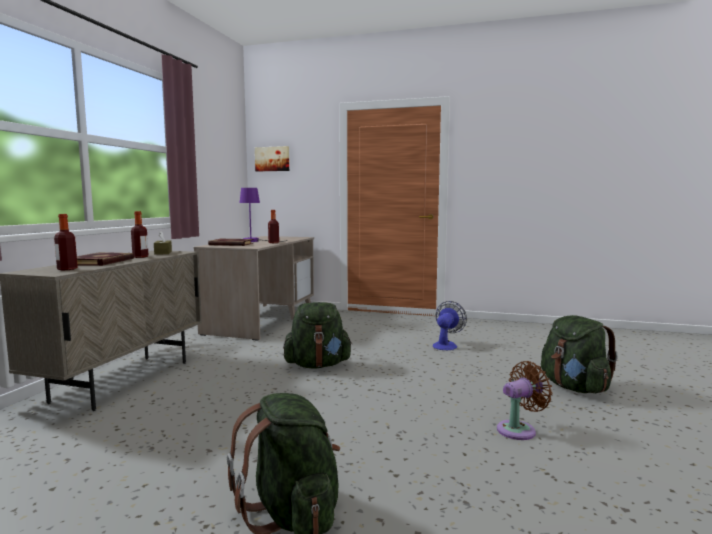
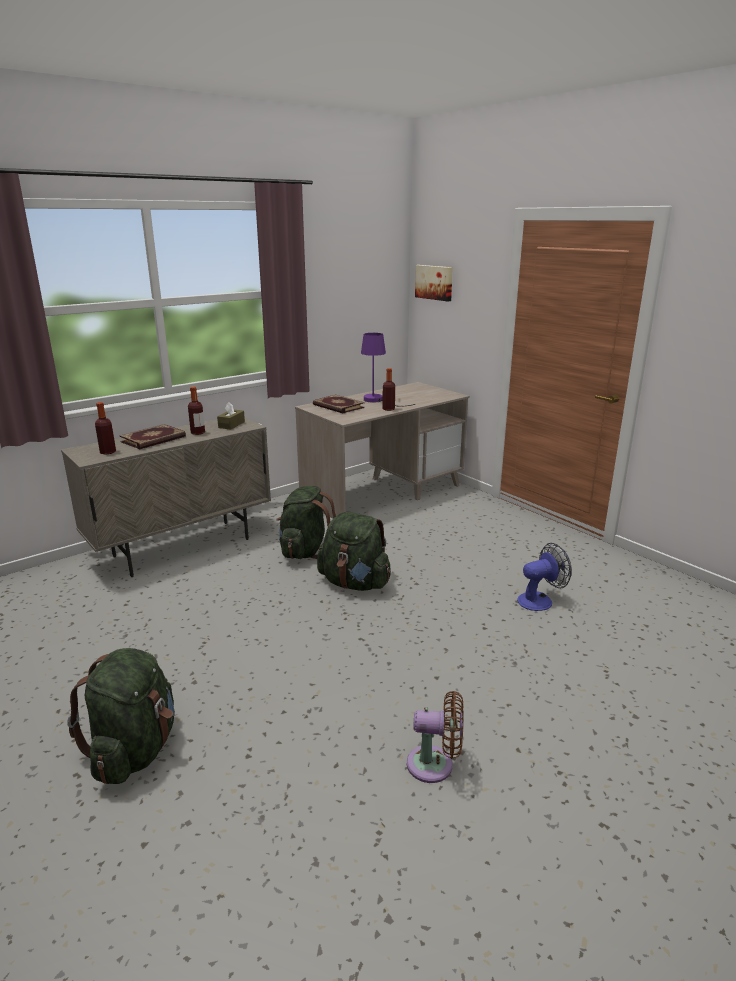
camera: 35 degrees right, 15 degrees up
green backpack [541,315,618,393] -> green backpack moved to [276,486,336,559]

